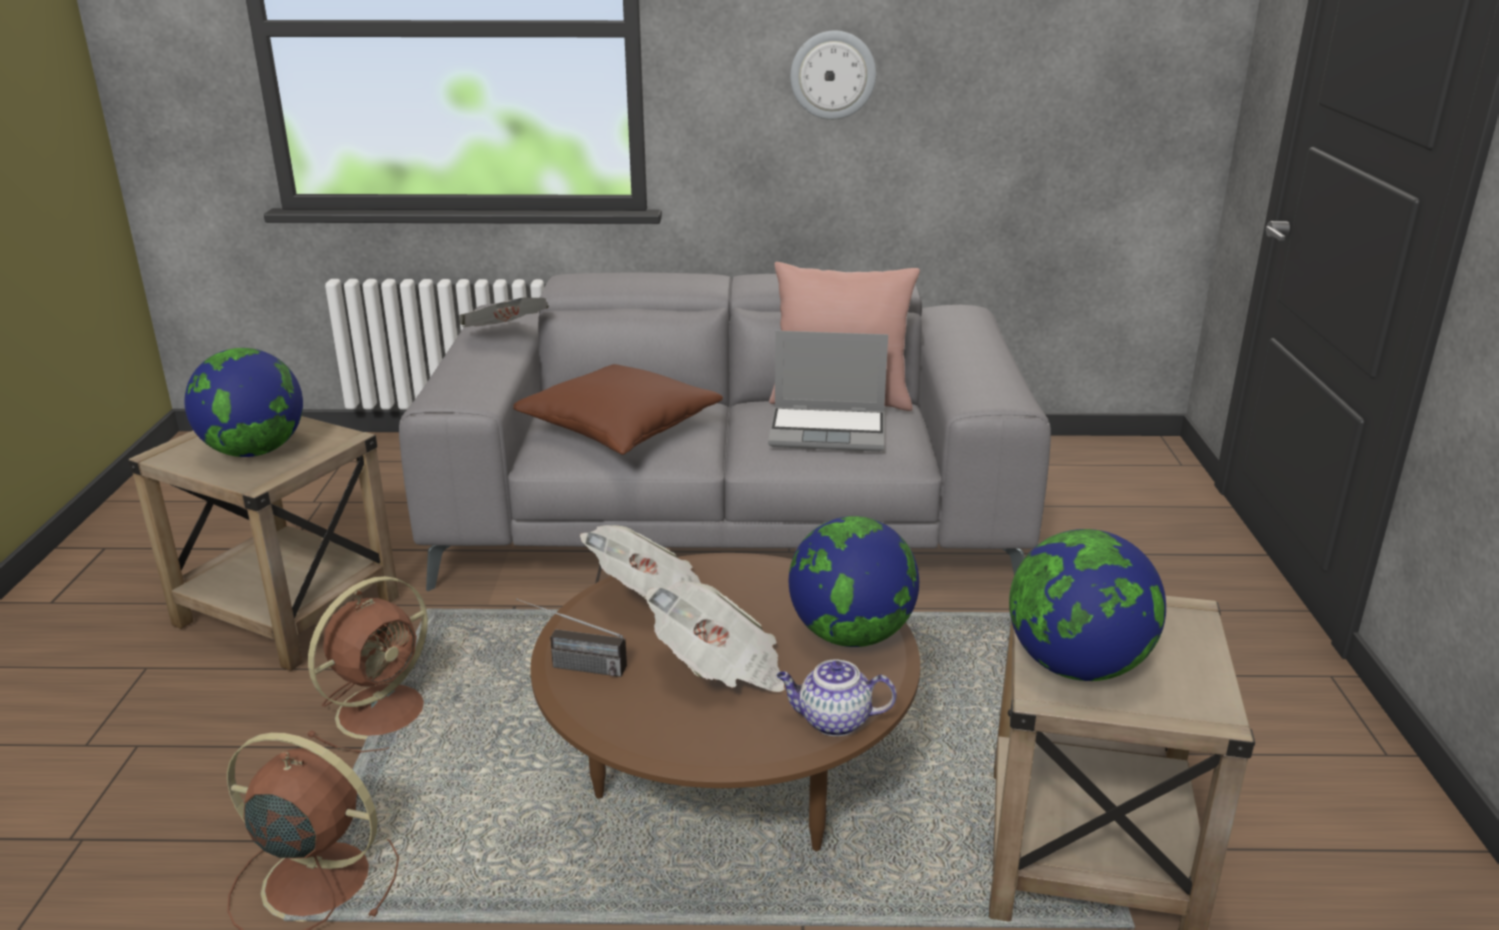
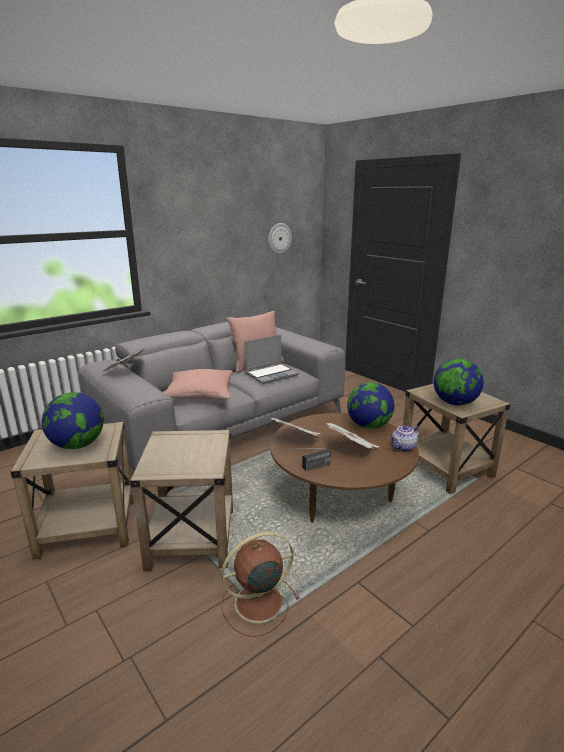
camera: 40 degrees left, 5 degrees down
brown fan [307,576,428,753] -> beige side table [130,430,233,571]
brown pillow [513,364,723,455] -> pink pillow [164,369,233,400]
wall clock [790,31,876,120] -> wall clock moved to [268,223,292,254]

